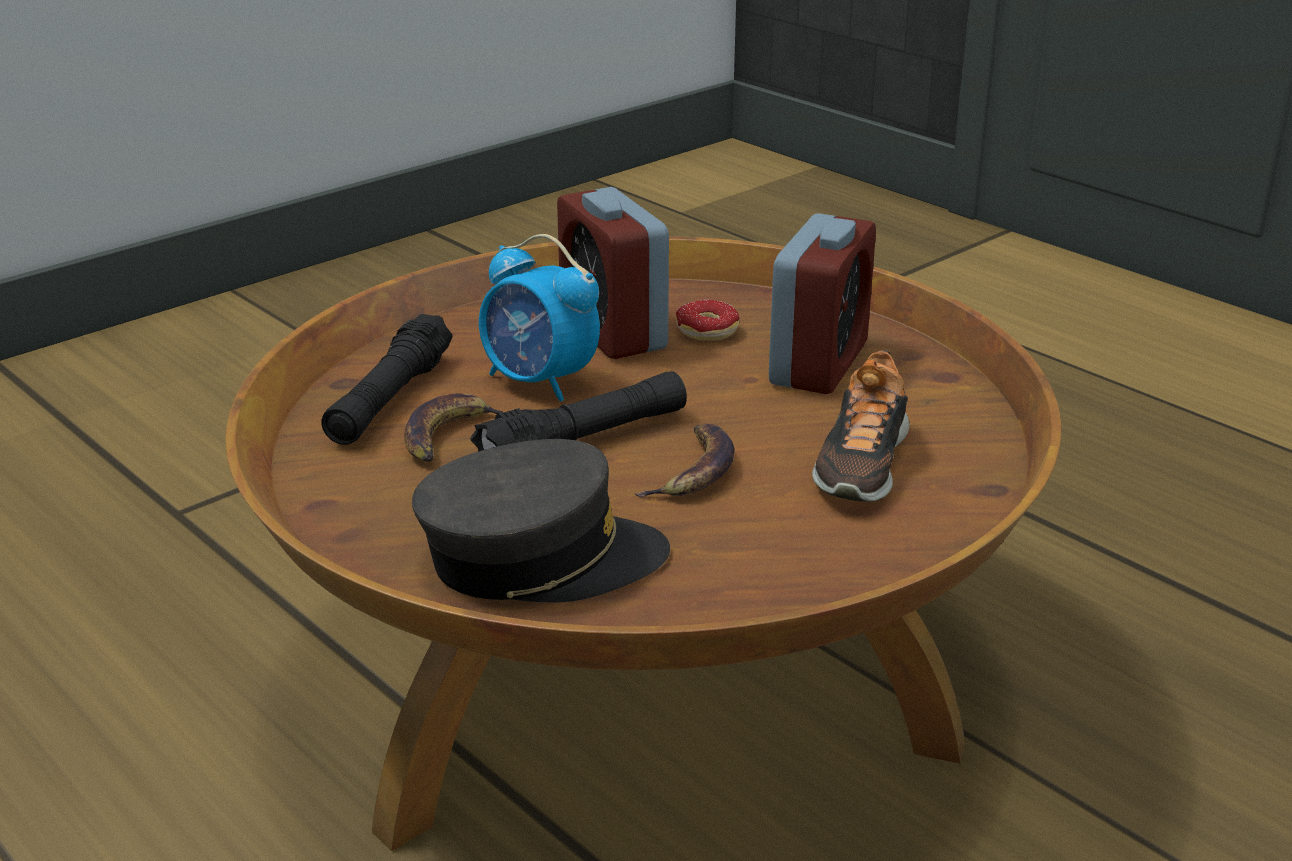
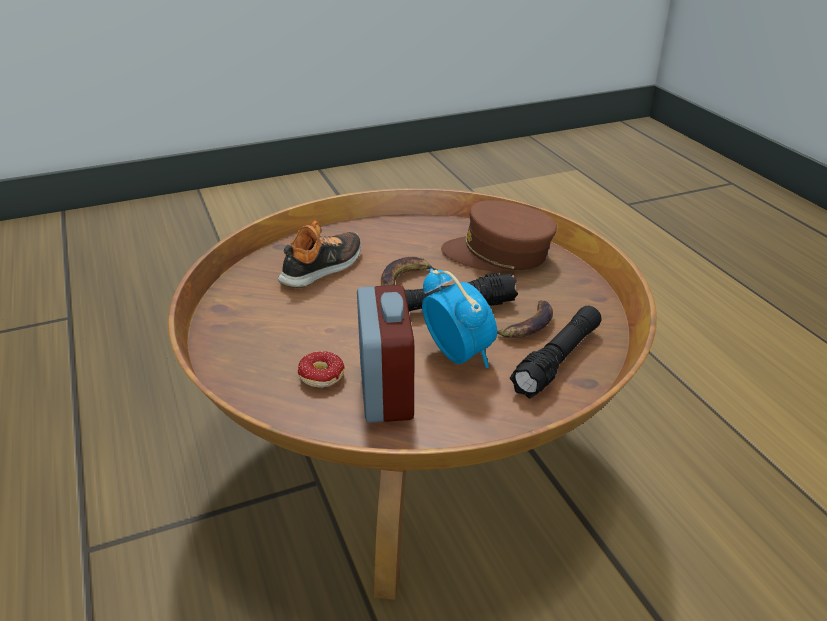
camera: 160 degrees left, 5 degrees up
grey cap [412,439,670,602] -> brown cap [441,200,557,271]
alarm clock [769,213,876,394] -> none

